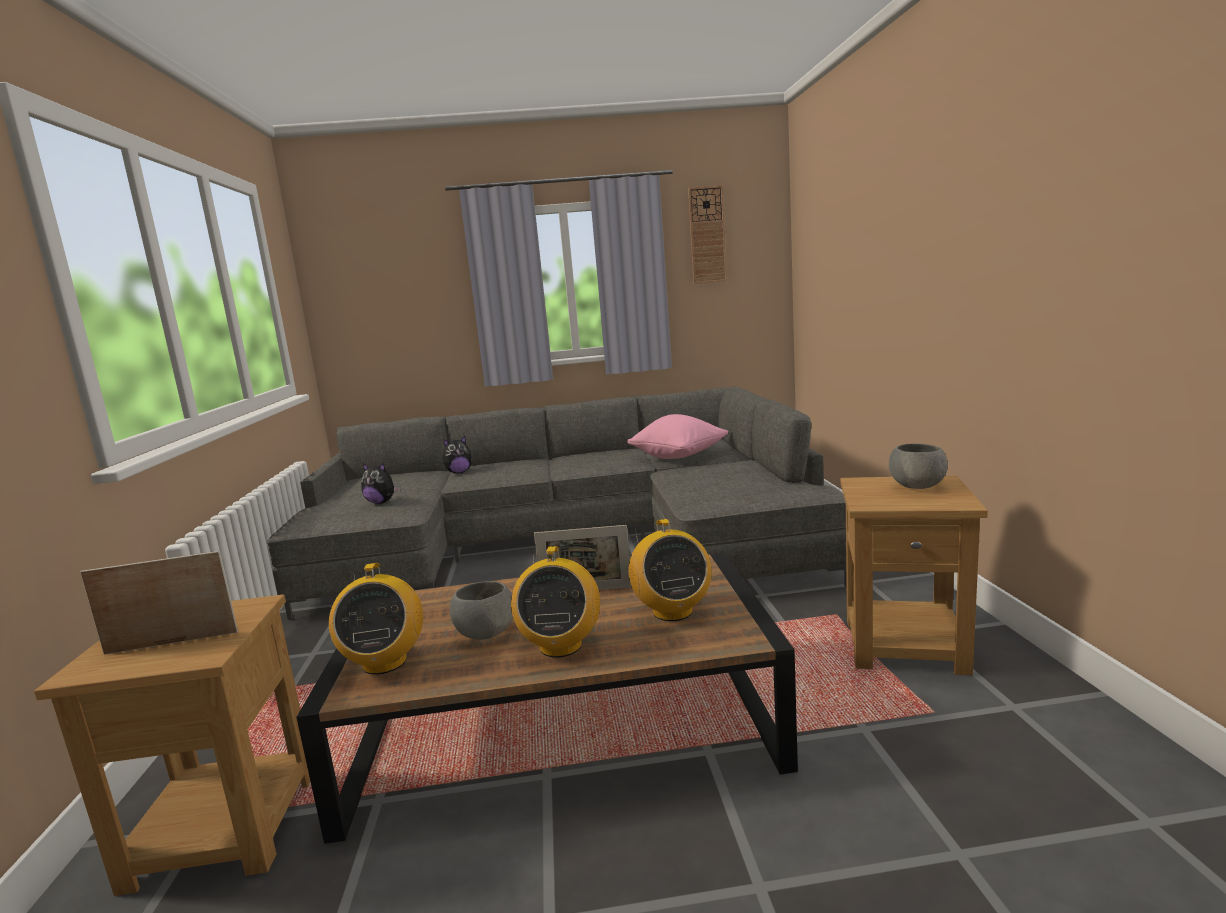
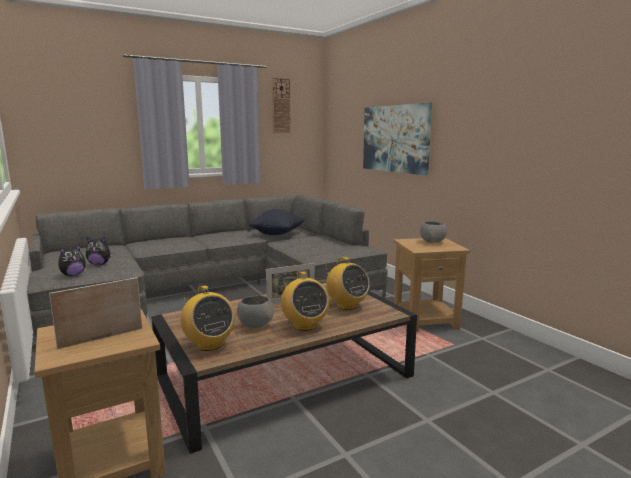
camera: 25 degrees left, 0 degrees up
plush toy [443,436,472,473] -> plush toy moved to [58,244,86,276]
pink pillow [627,414,728,459] -> black pillow [249,209,305,235]
none -> picture [363,103,432,175]

